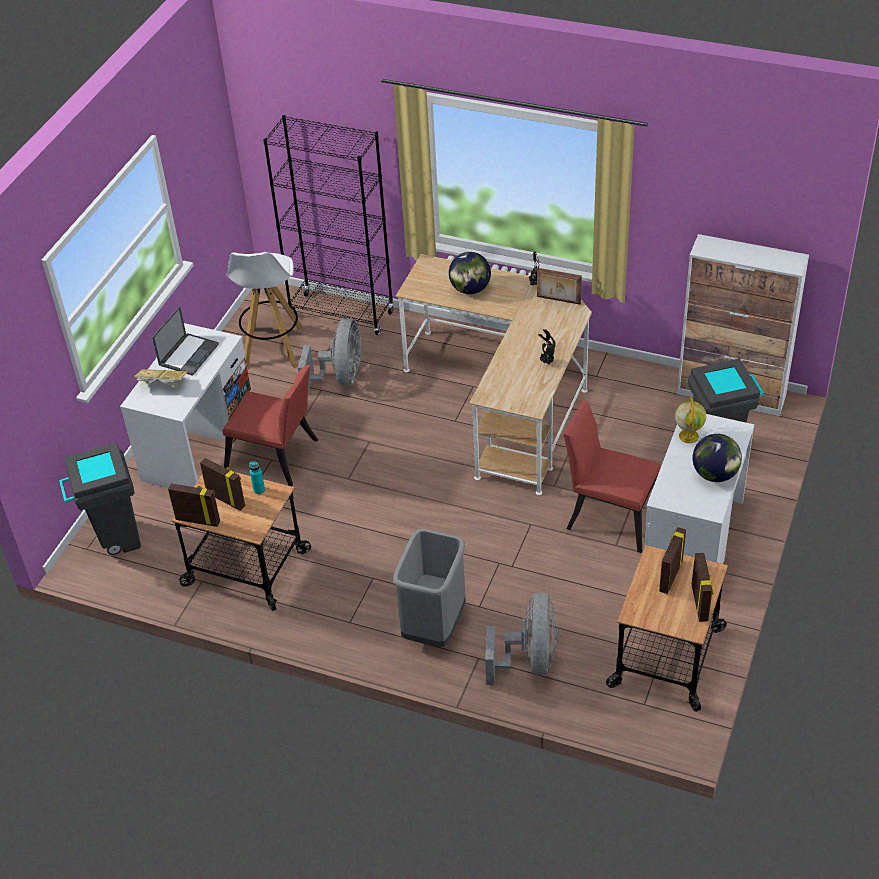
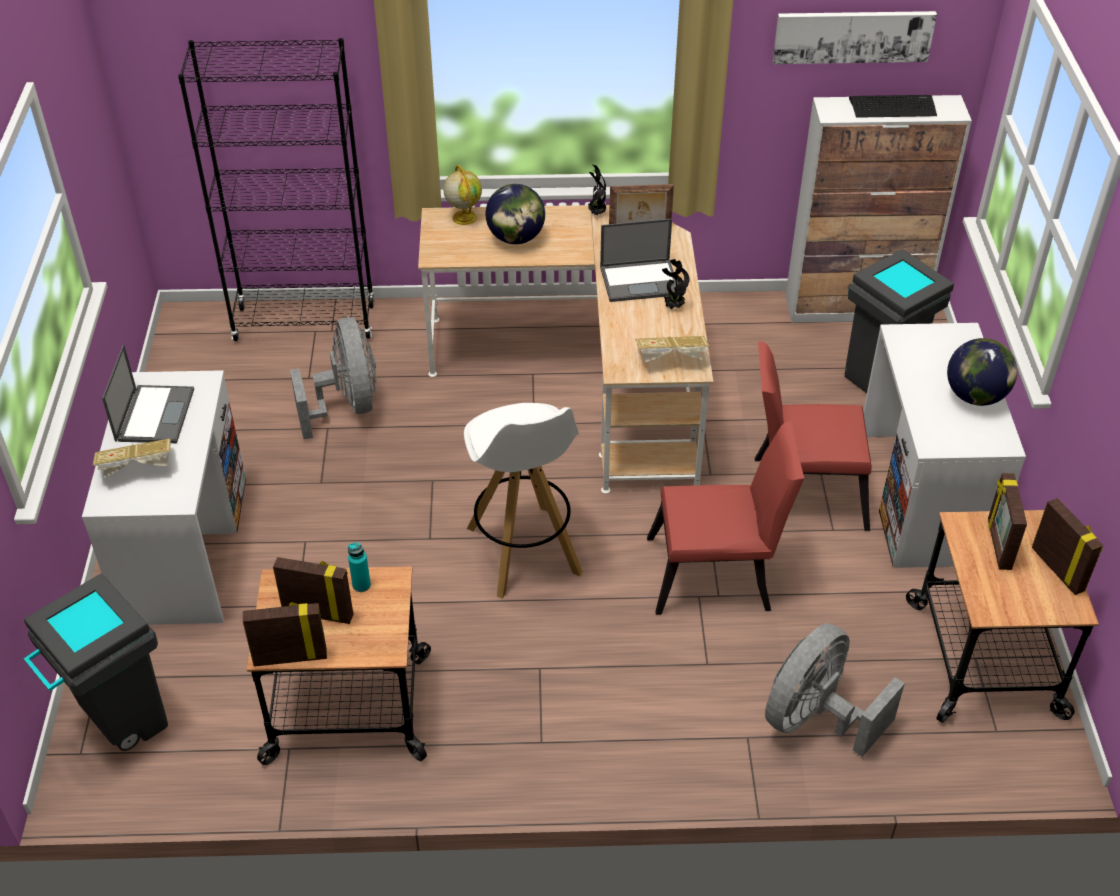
camera: 25 degrees left, 0 degrees up
red chair [223,365,318,486] -> red chair moved to [647,422,804,615]
white stool [227,252,303,368] -> white stool moved to [464,403,583,599]
grey trash can [393,529,466,647] -> none
grey fan [485,592,558,685] -> grey fan turned 120 degrees counterclockwise [765,623,905,757]
globe [675,397,706,443] -> globe moved to [443,165,482,225]
none -> laptop [600,219,678,302]
none -> book [635,336,710,363]
none -> picture [773,11,937,64]
none -> keyboard [849,95,937,118]

